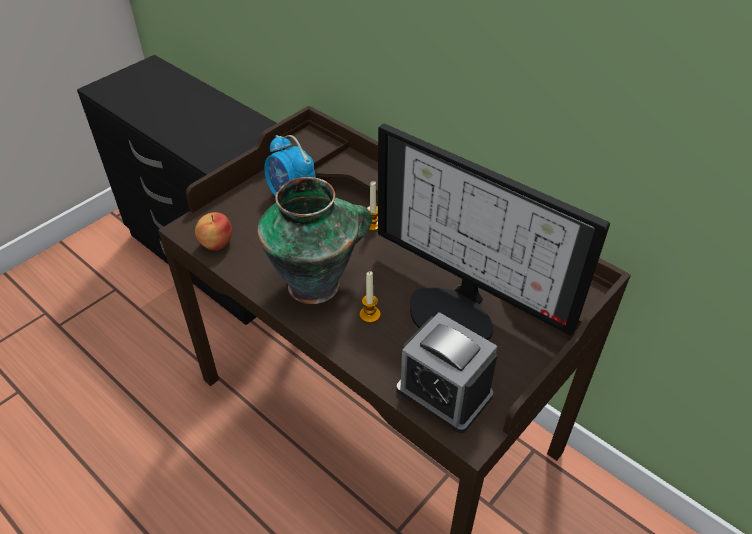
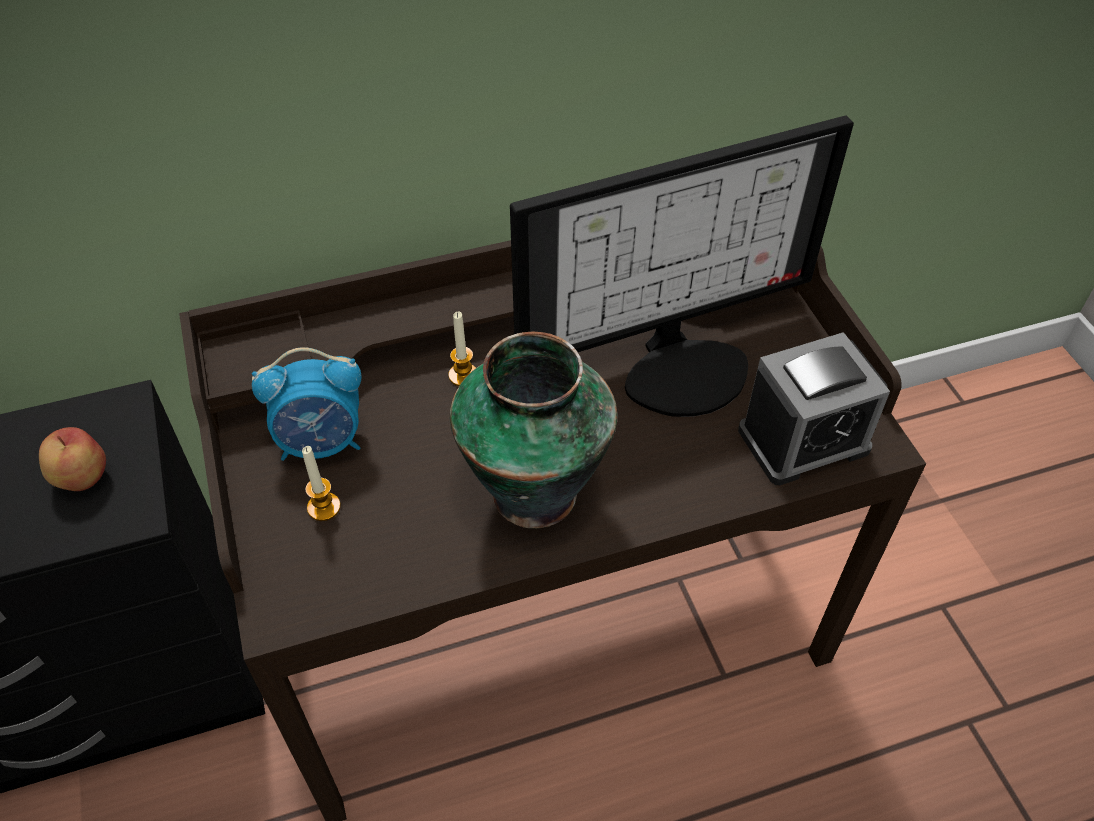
camera: 60 degrees left, 5 degrees up
apple [195,212,232,250] -> apple moved to [39,427,106,491]
candle [360,271,381,323] -> candle moved to [302,446,341,521]

